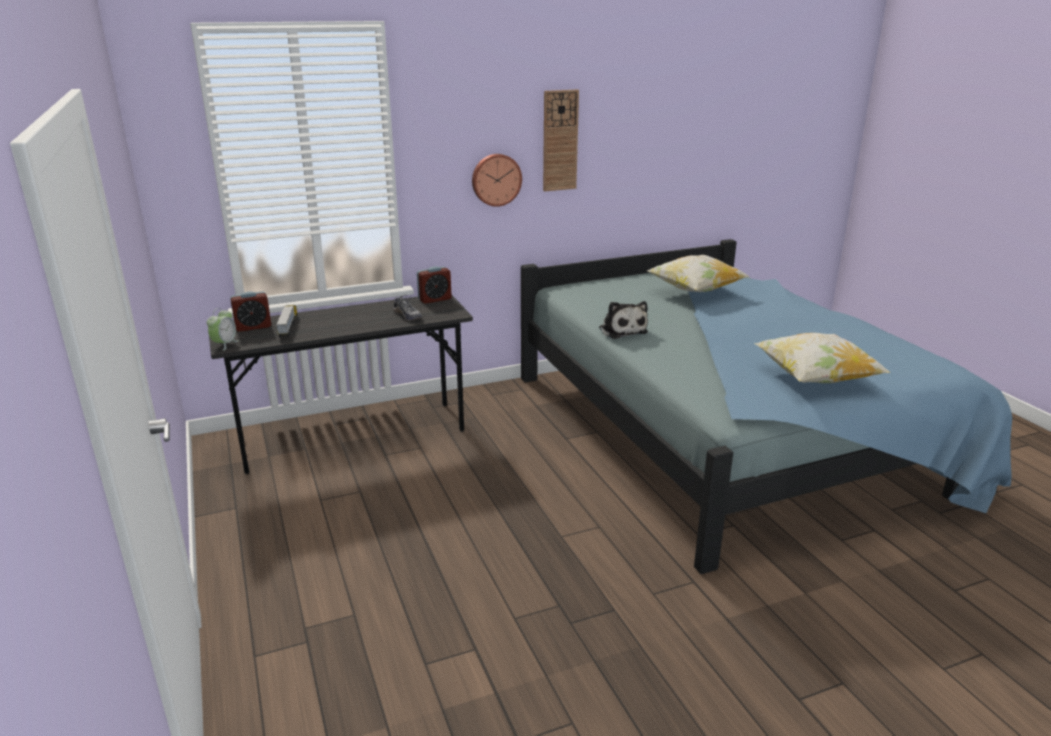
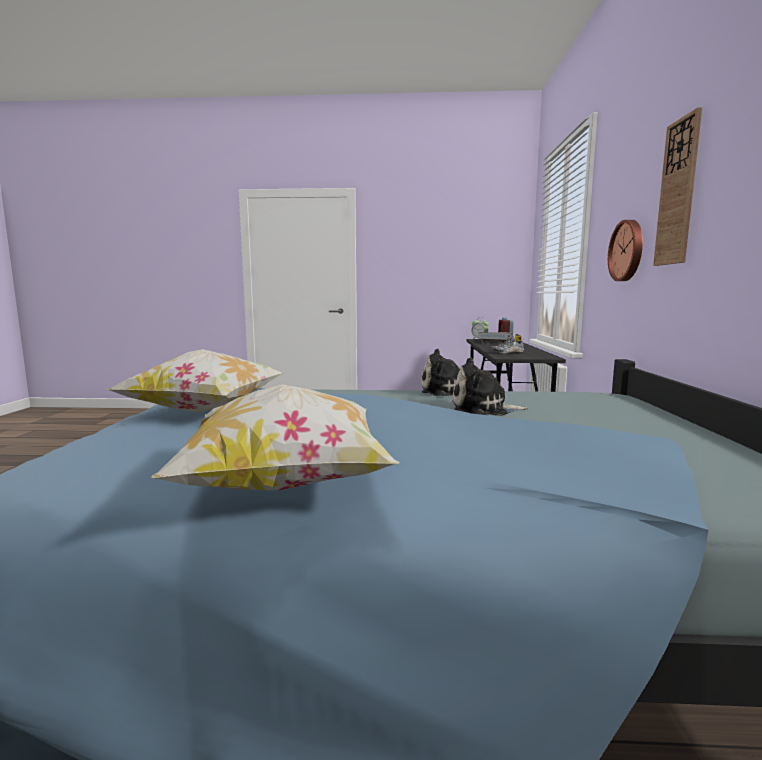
camera: 115 degrees right, 15 degrees down
alarm clock [417,267,452,304] -> none
pillow [647,255,749,292] -> pillow moved to [151,384,399,490]
none -> plush toy [453,358,528,416]

